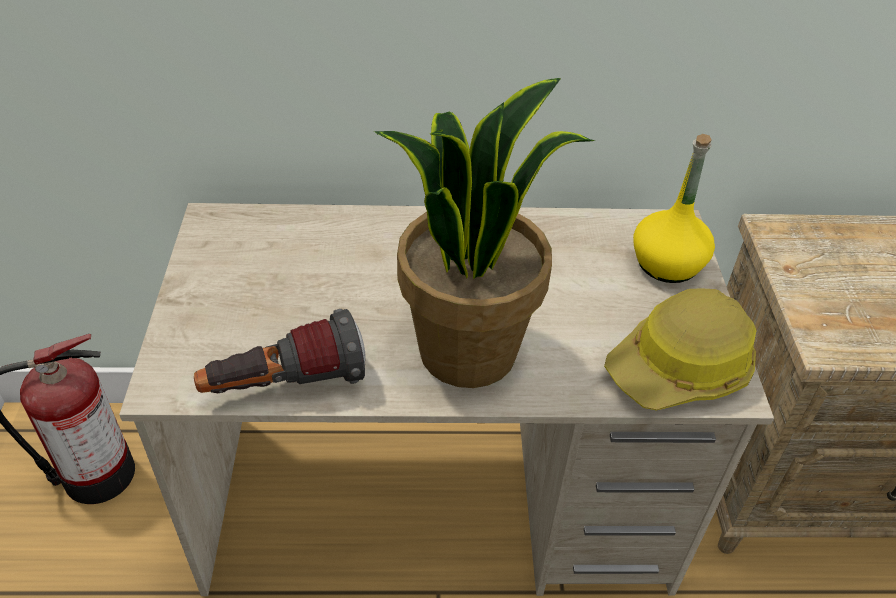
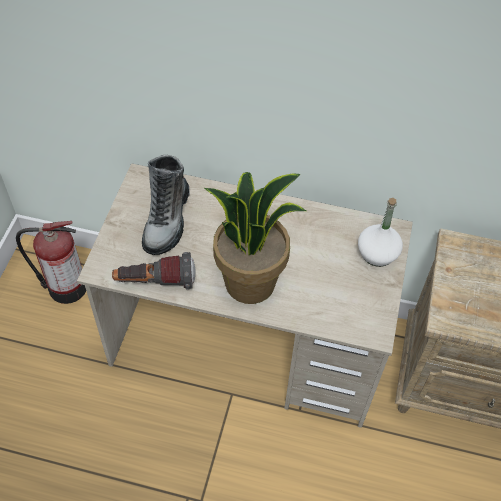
camera: 15 degrees right, 10 degrees up
hard hat [604,289,756,410] -> none
yellow bottle [633,134,715,283] -> white bottle [358,198,403,267]
none -> boot [142,155,190,255]

